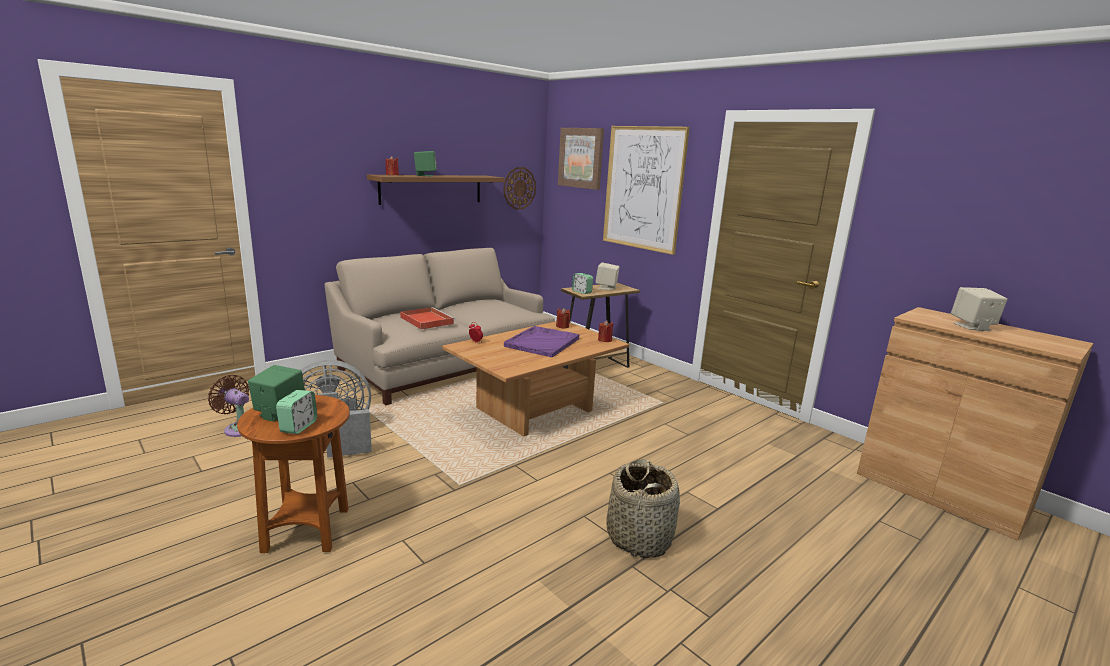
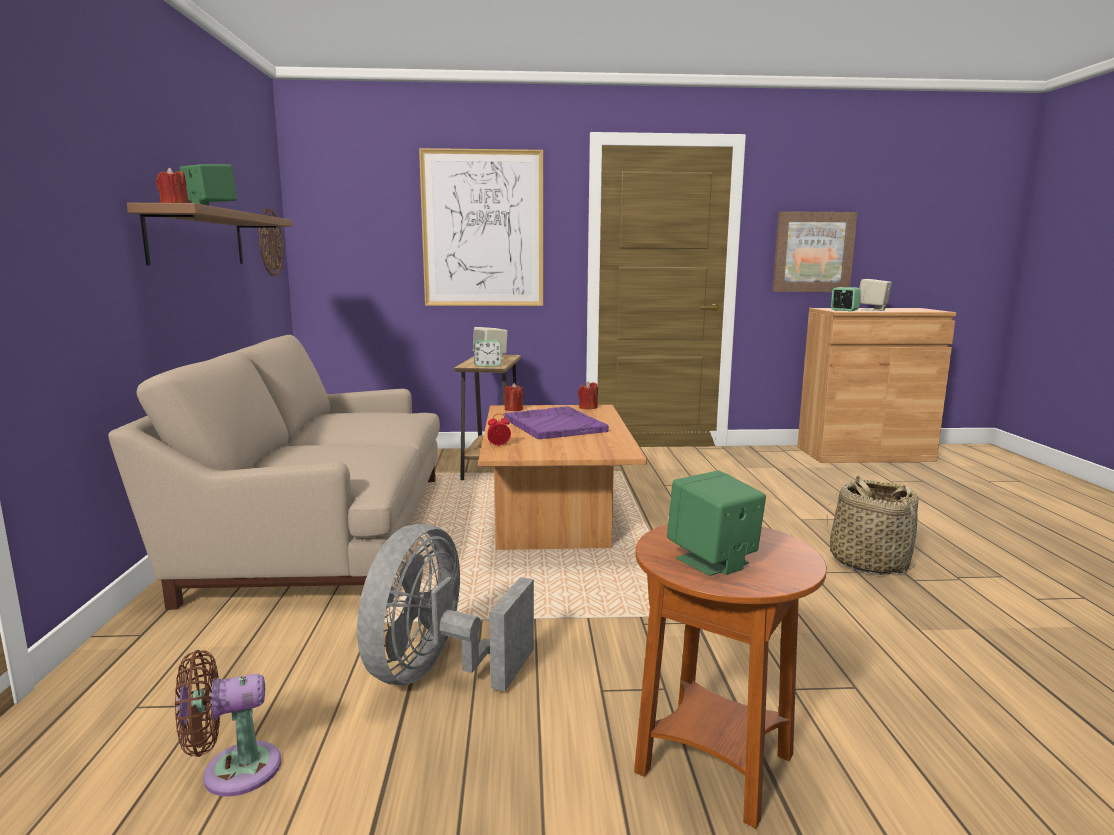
camera: 50 degrees left, 5 degrees down
alarm clock [276,390,317,434] -> alarm clock moved to [831,287,861,311]
red tray [400,307,455,329] -> none
picture [558,128,604,190] -> picture moved to [772,211,858,292]

